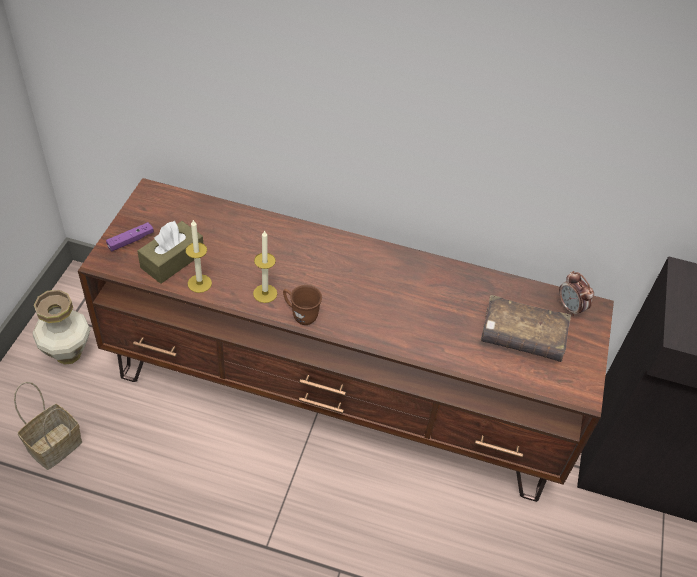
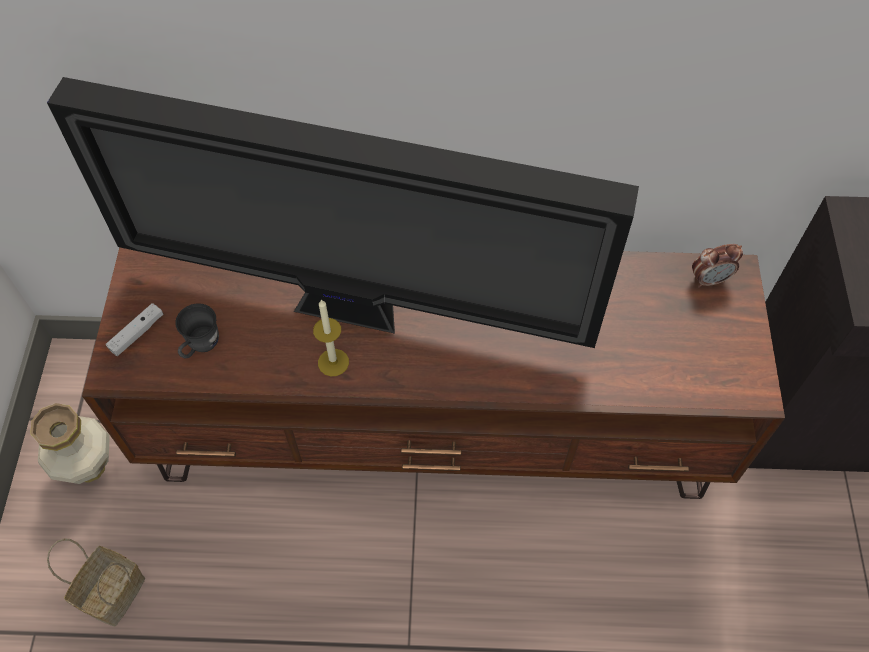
camera: 10 degrees left, 10 degrees up
purple game controller [106,222,154,251] -> white game controller [106,303,164,356]
brown tissue box [137,221,203,284] -> grey mug [175,303,219,358]
candle [186,220,212,293] -> none
brown mug [283,285,322,325] -> none
brown book [481,295,571,362] -> none
alarm clock [559,271,594,317] -> alarm clock turned 60 degrees counterclockwise [692,244,743,288]
none -> television [47,77,639,348]

